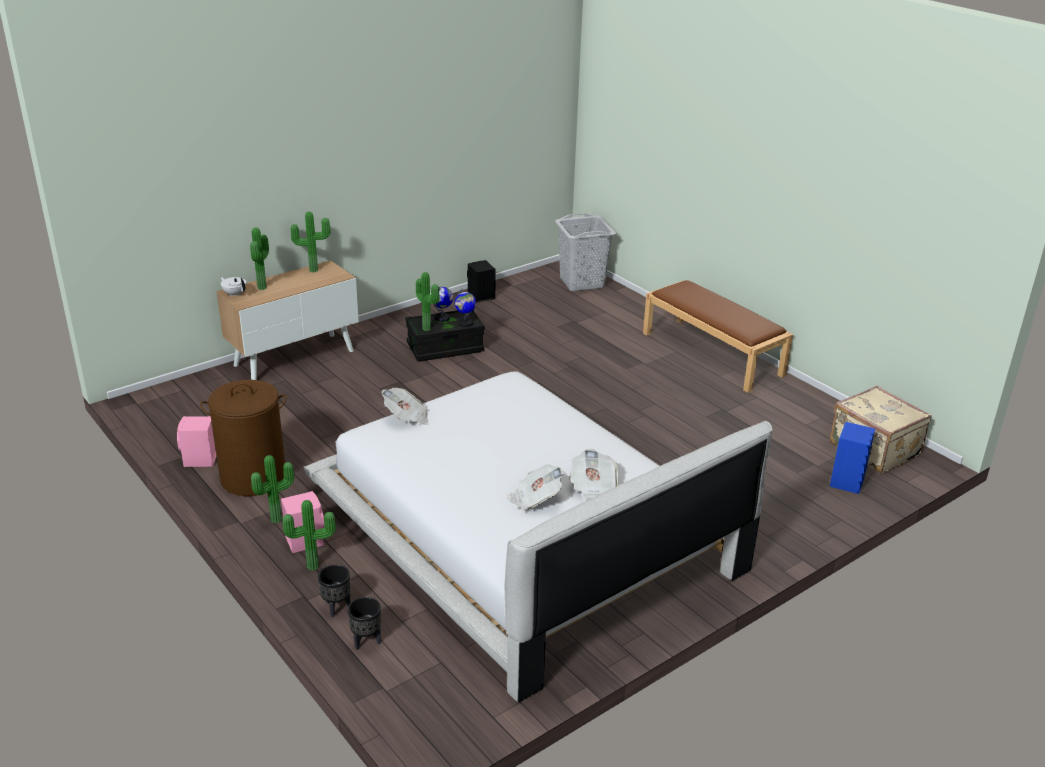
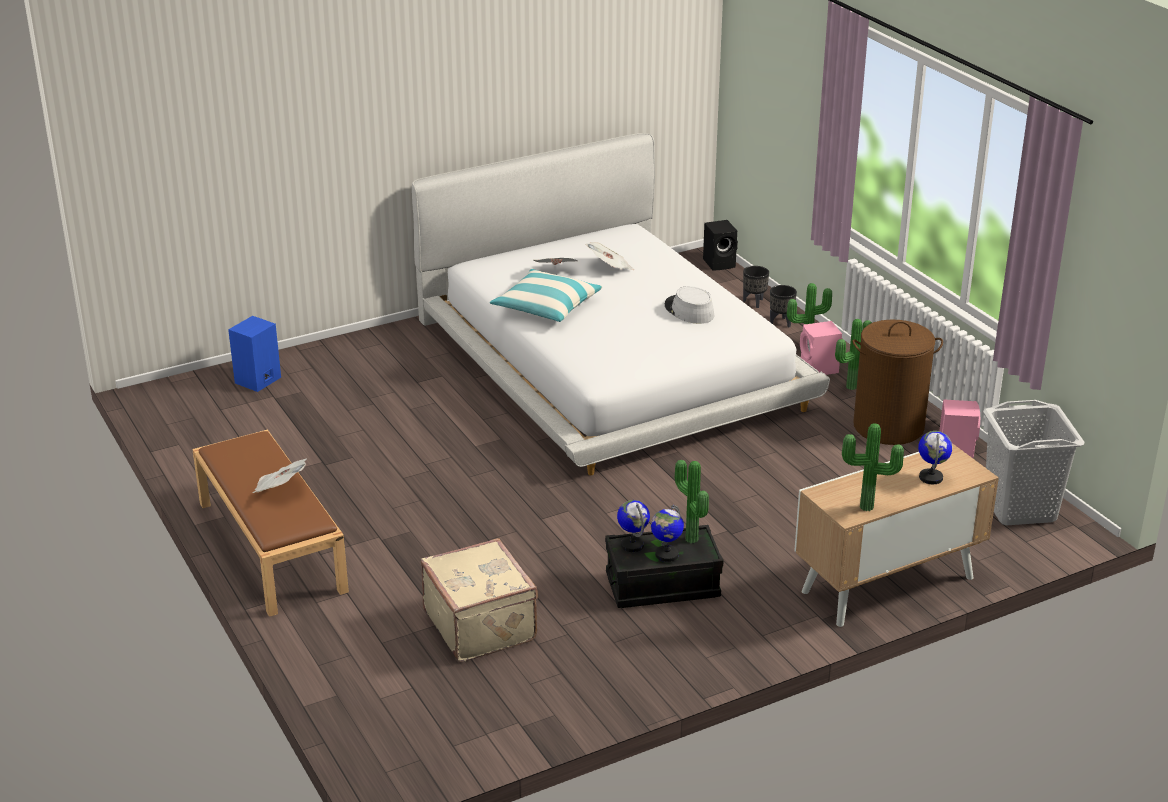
camera: 170 degrees left, 0 degrees up
white teapot [220,277,246,296] -> none
potted plant [250,227,269,290] -> globe [918,431,953,484]
newspaper [381,388,428,425] -> newspaper moved to [253,459,306,493]
black speaker [467,260,496,302] -> black speaker moved to [703,220,738,271]
grey laundry basket [555,213,616,291] -> grey laundry basket moved to [983,400,1084,525]
beige suitcase [830,386,932,474] -> beige suitcase moved to [421,538,538,662]
none -> pillow [490,269,602,322]
none -> grey hat [665,286,714,324]

